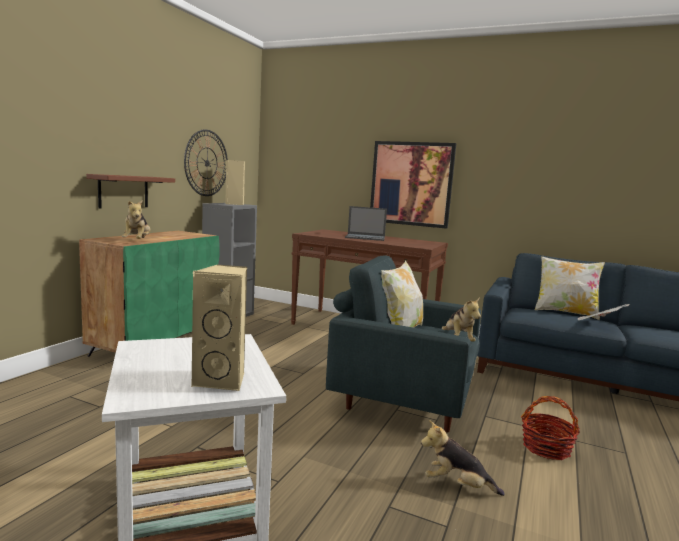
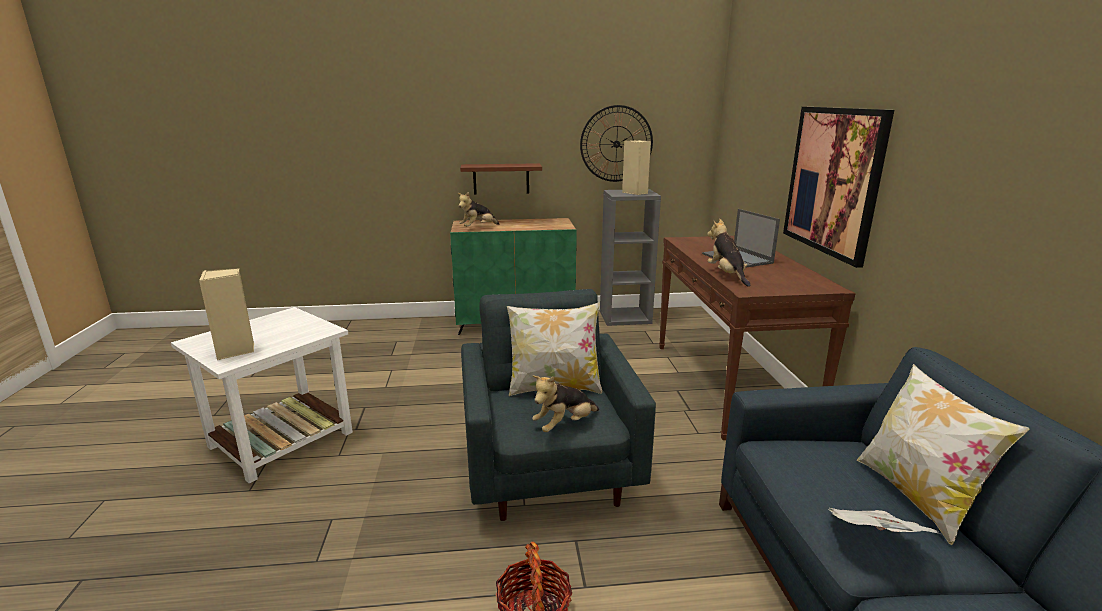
camera: 60 degrees right, 10 degrees up
plush toy [421,420,505,496] -> plush toy moved to [707,219,750,287]

